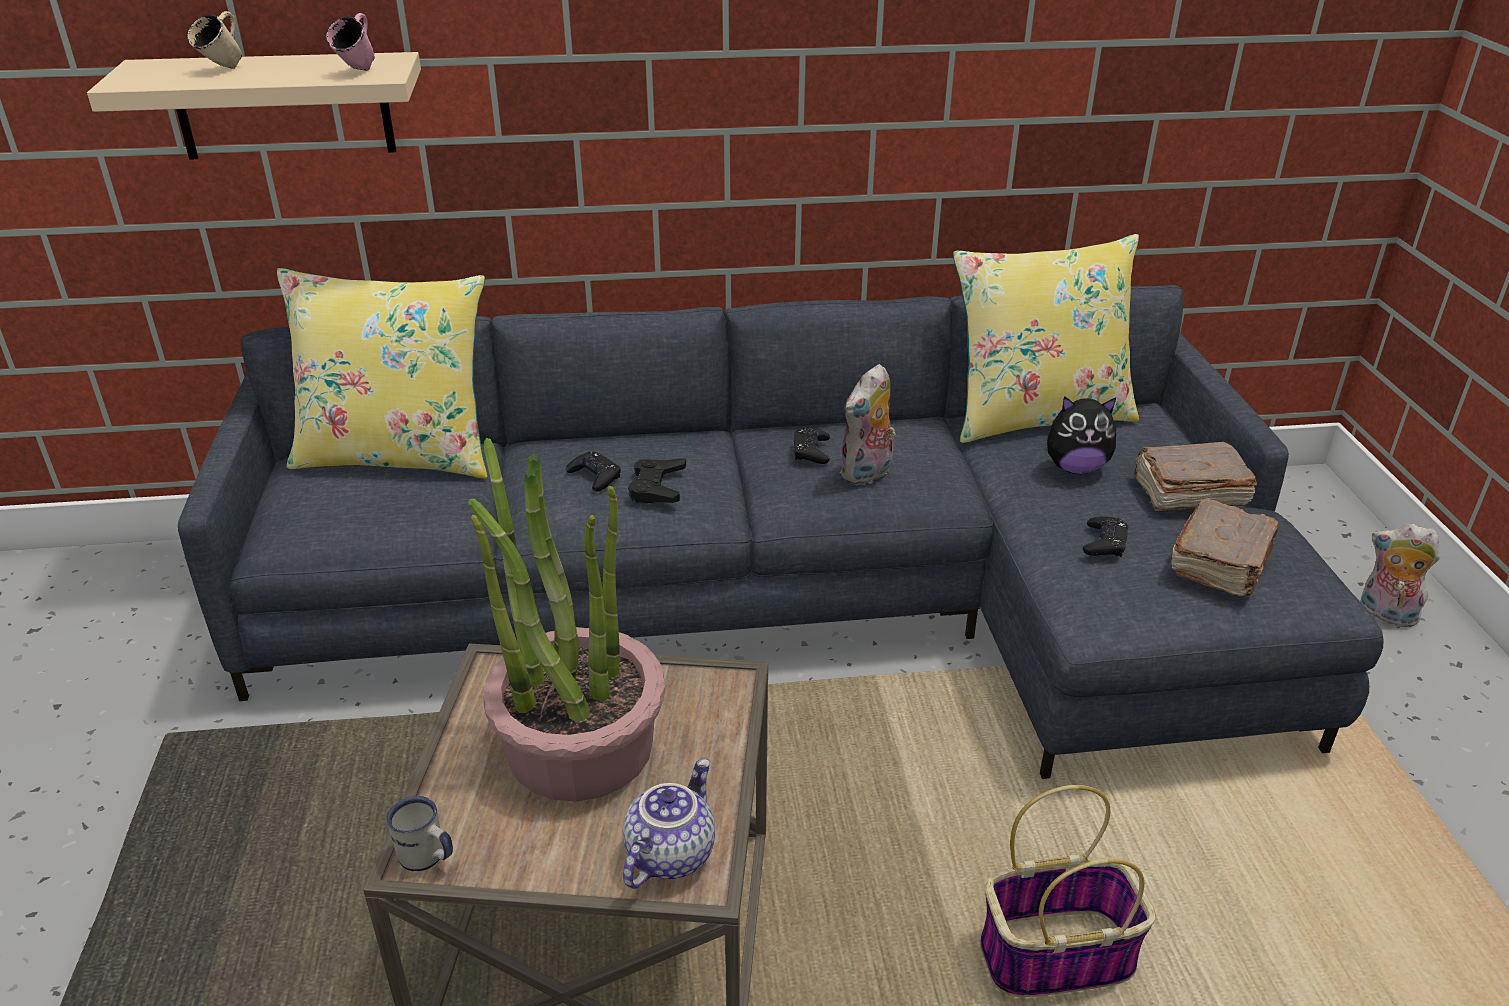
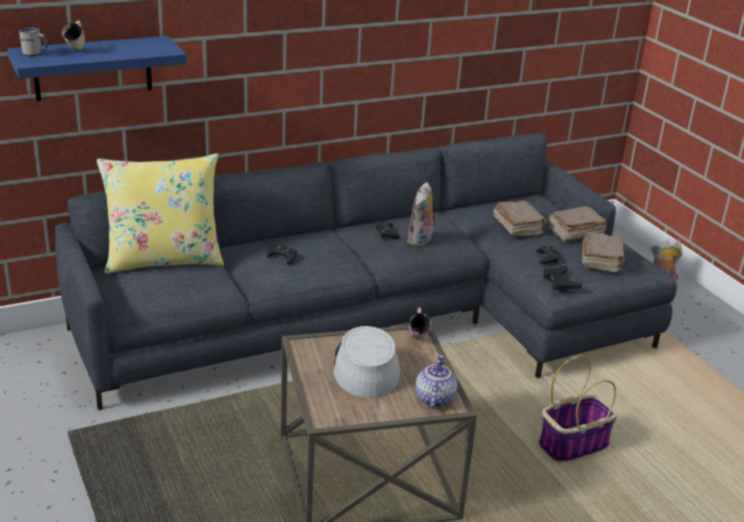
camera: 20 degrees left, 5 degrees down
beige shelf [87,52,421,160] -> blue shelf [8,36,186,101]
pink mug [326,13,375,71] -> pink mug moved to [409,307,431,337]
white mug [387,796,453,871] -> white mug moved to [19,28,48,56]
potted plant [468,438,665,802] -> grey hat [333,326,400,398]
black game controller [628,458,686,503] -> black game controller moved to [543,266,582,291]
yellow pillow [953,234,1139,443] -> none
plush toy [1047,396,1117,474] -> brown book [494,200,547,237]

